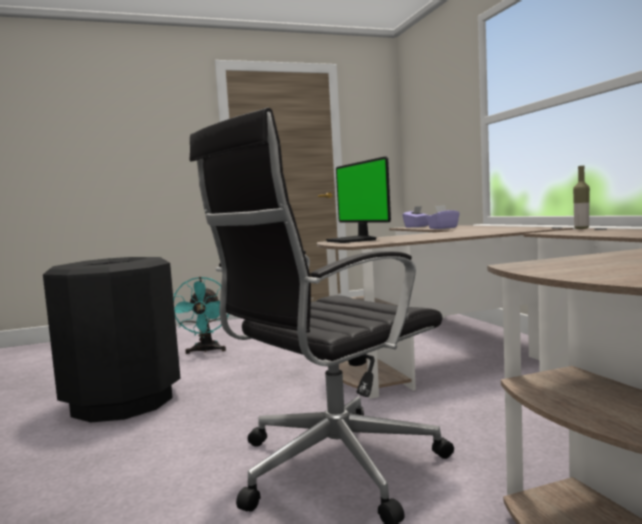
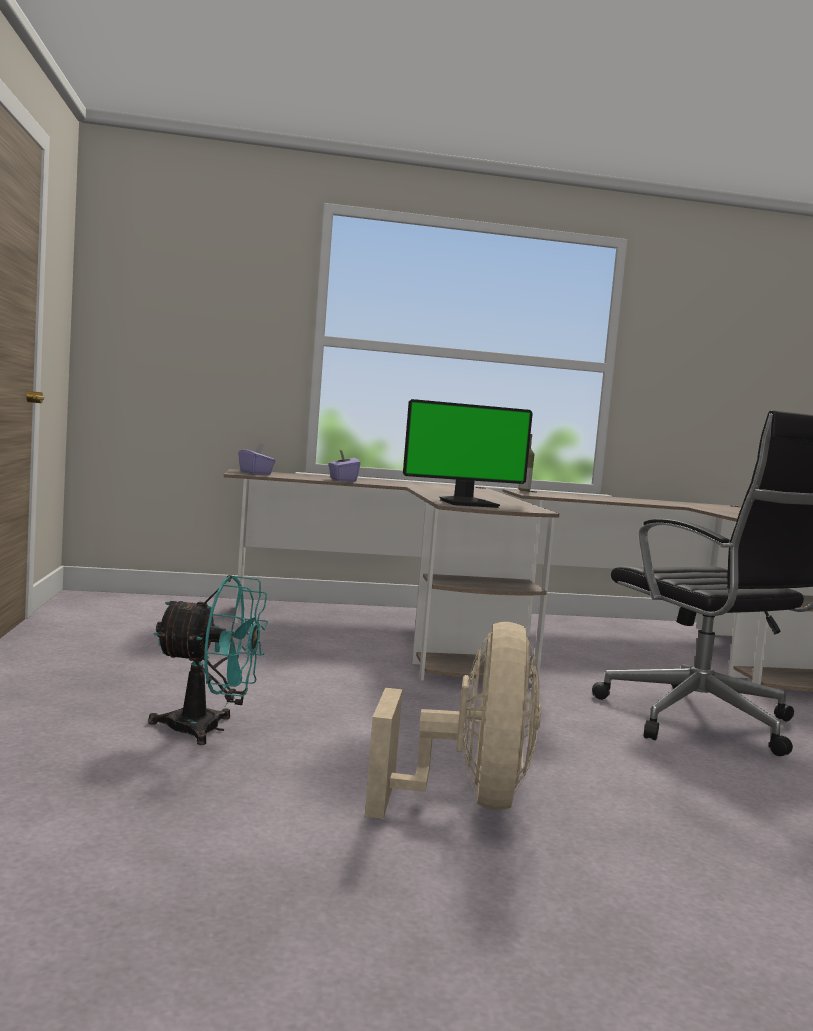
camera: 80 degrees left, 0 degrees up
black trash can [43,257,181,422] -> beige fan [365,622,541,819]

